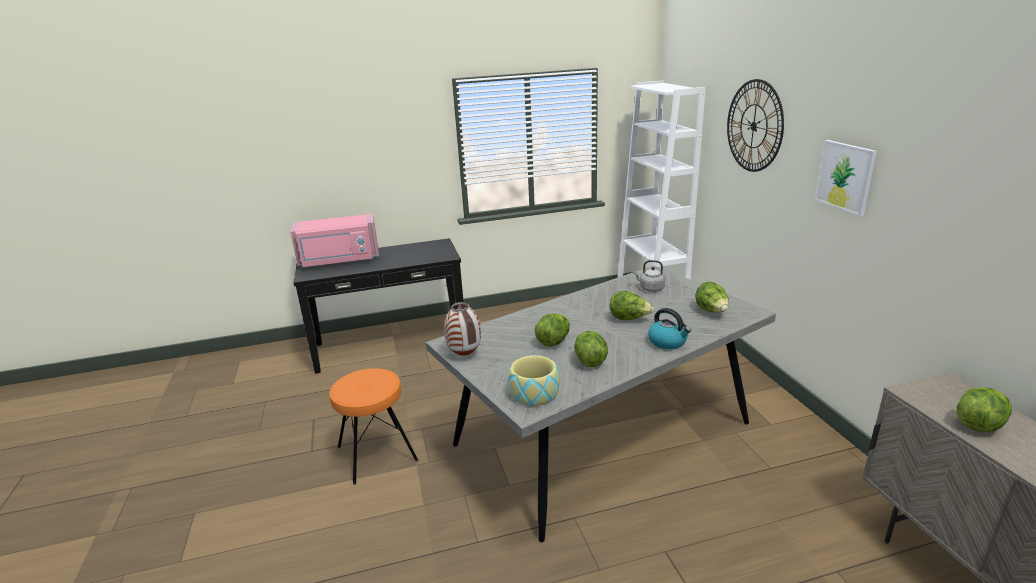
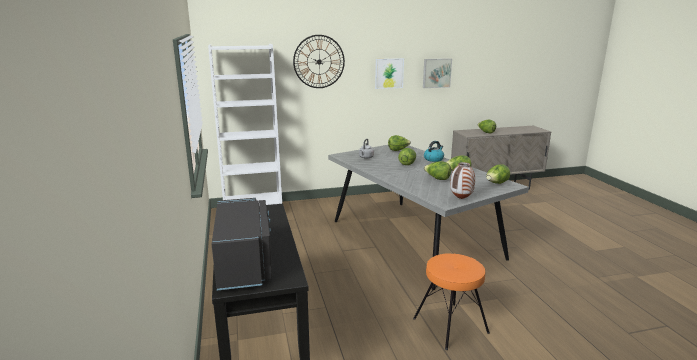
camera: 90 degrees left, 5 degrees down
pink microwave [290,214,379,267] -> black microwave [212,198,272,290]
bowl [508,355,560,406] -> lettuce [486,164,510,184]
none -> picture [423,58,452,88]

